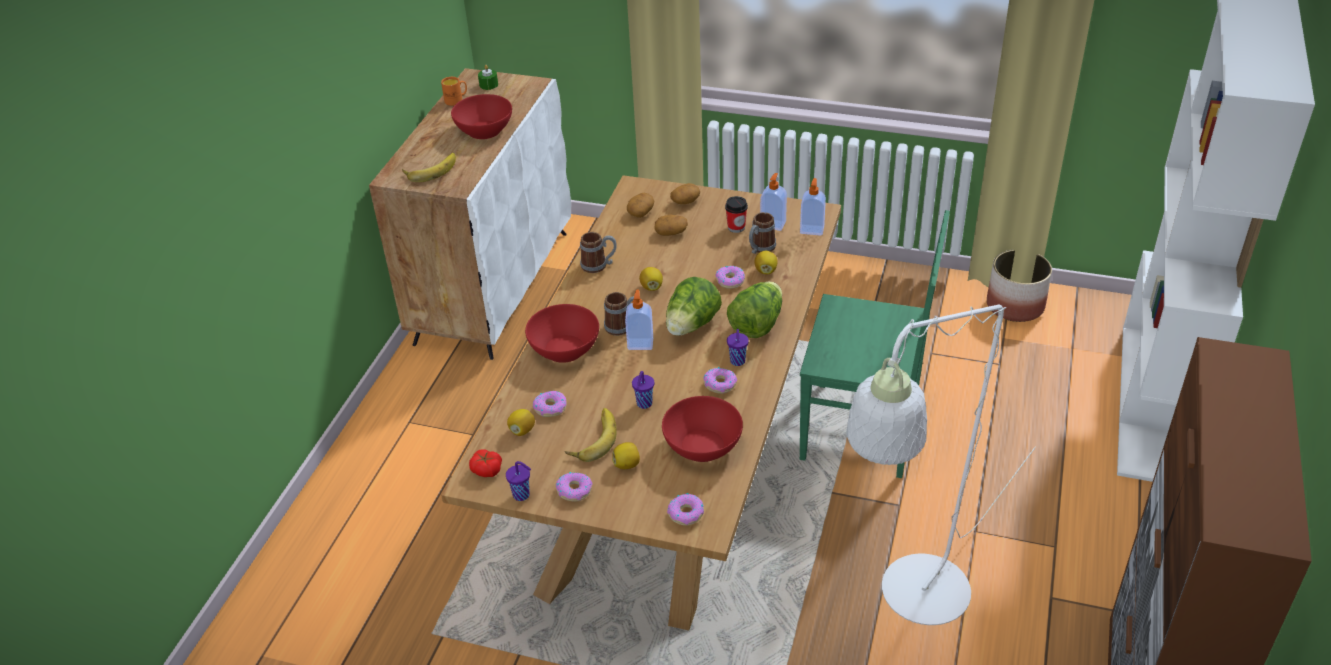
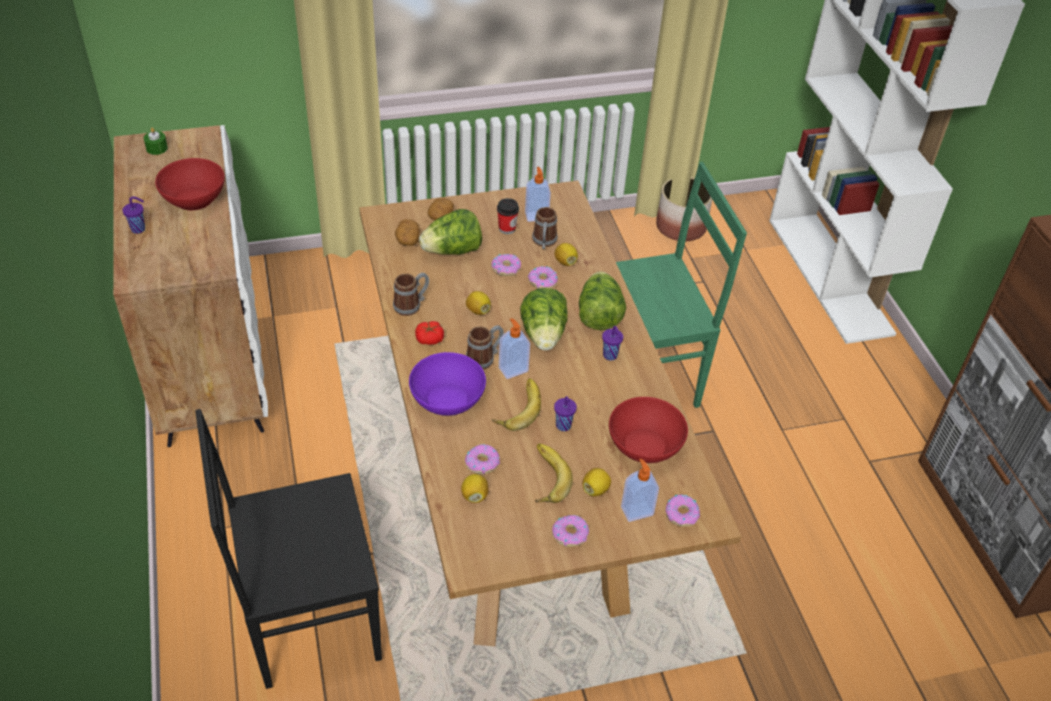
camera: 35 degrees left, 5 degrees up
banana [402,153,456,182] -> banana moved to [492,378,541,431]
orange mug [441,77,467,106] -> none
tomato [469,449,502,477] -> tomato moved to [415,321,444,345]
purple cup [506,461,531,501] -> purple cup moved to [122,196,145,234]
red bowl [525,304,599,363] -> purple bowl [409,352,486,416]
potato [654,215,688,236] -> lettuce [419,209,482,255]
donut [704,367,737,394] -> donut moved to [491,254,521,276]
soap dispenser [800,178,826,236] -> soap dispenser moved to [621,459,659,522]
white floor lamp [846,304,1036,625] -> none
none -> black chair [195,409,382,689]

